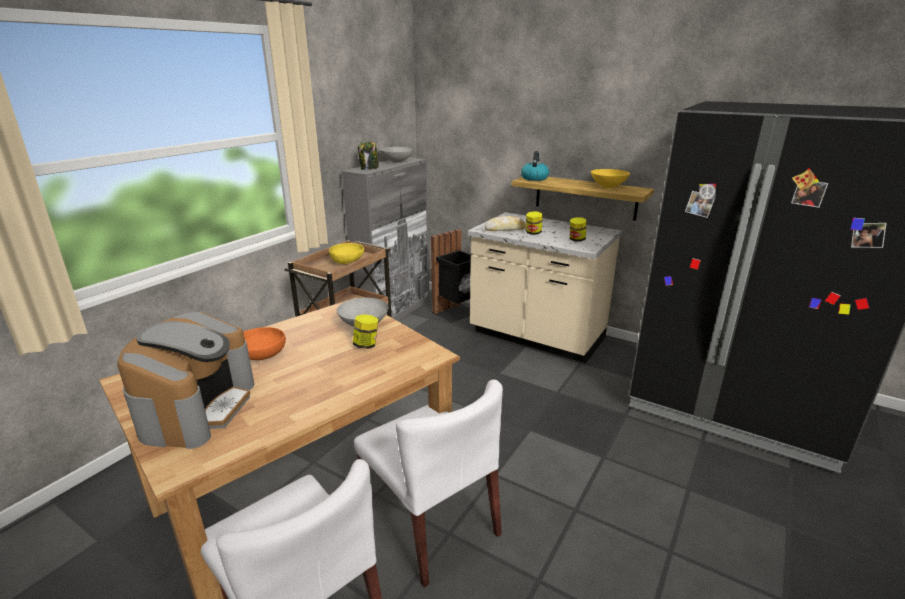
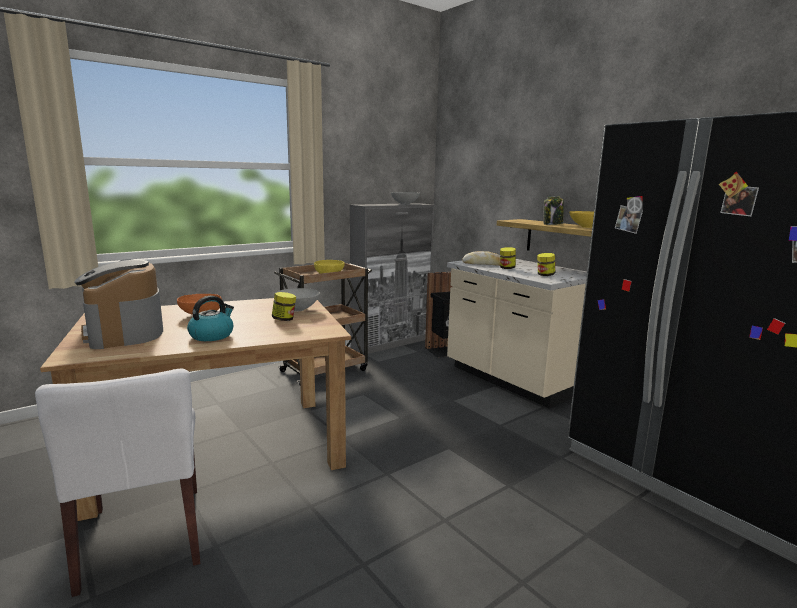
camera: 20 degrees right, 10 degrees down
coffee machine [117,312,255,449] -> coffee machine turned 120 degrees clockwise [74,260,163,349]
white chair [354,380,503,588] -> none
jar [358,140,379,170] -> jar moved to [544,196,564,225]
kettle [521,151,549,181] -> kettle moved to [187,296,234,341]

